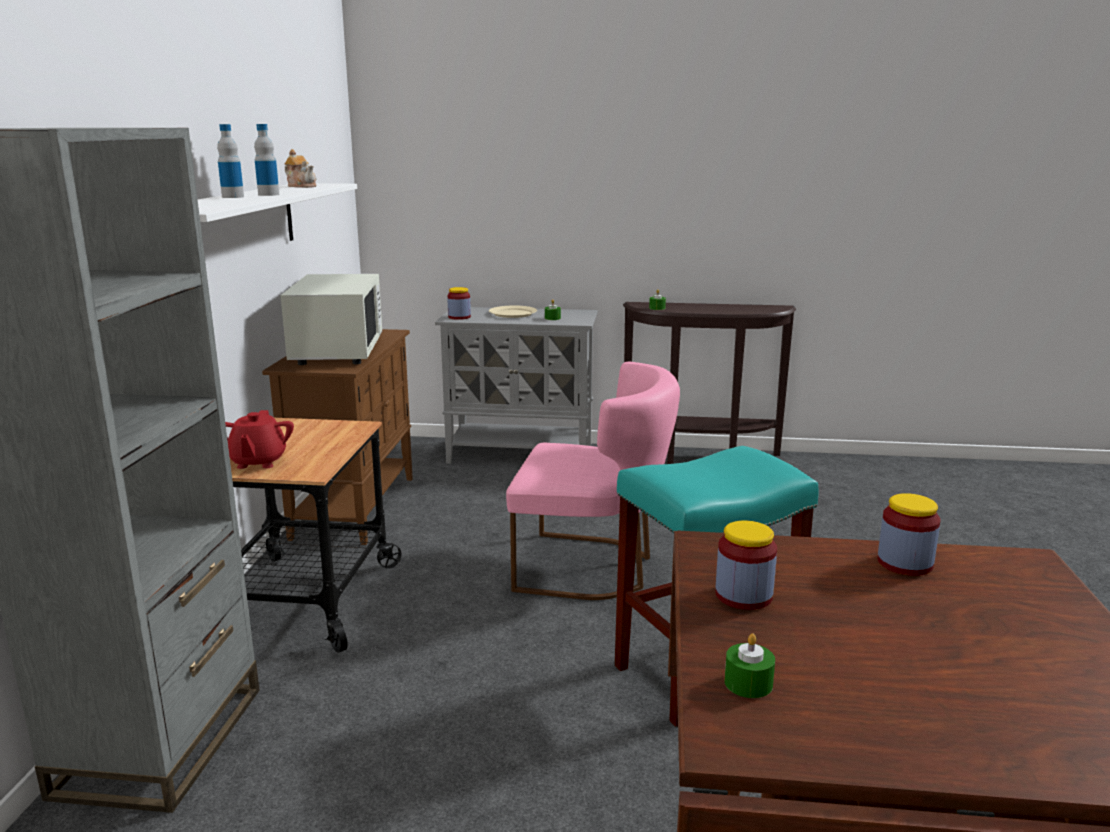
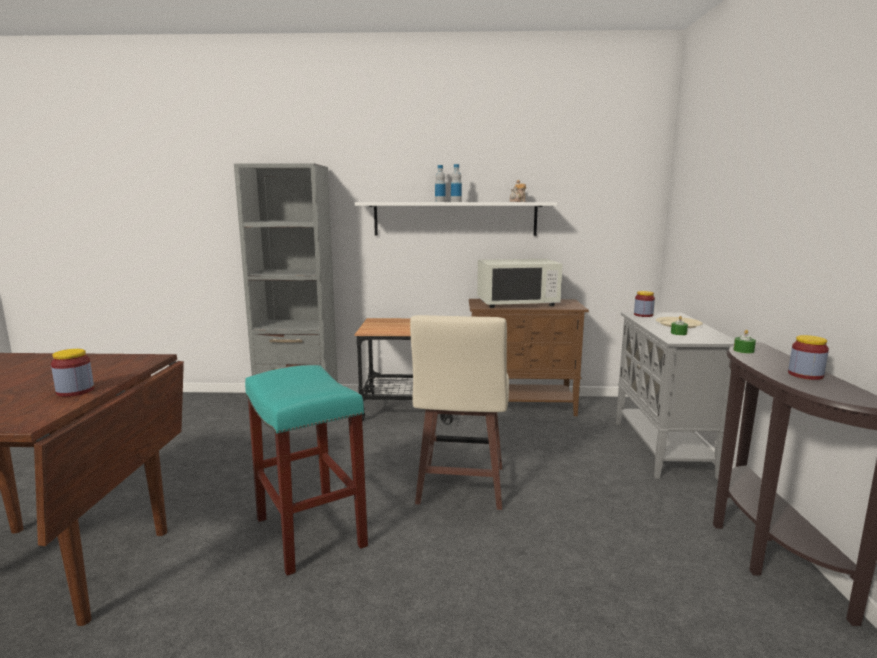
camera: 85 degrees right, 5 degrees down
red teapot [225,410,294,469] -> none
pink chair [506,362,680,600] -> beige stool [410,315,509,510]
jar [715,520,777,610] -> jar moved to [788,335,829,380]
green candle [724,633,775,698] -> none

